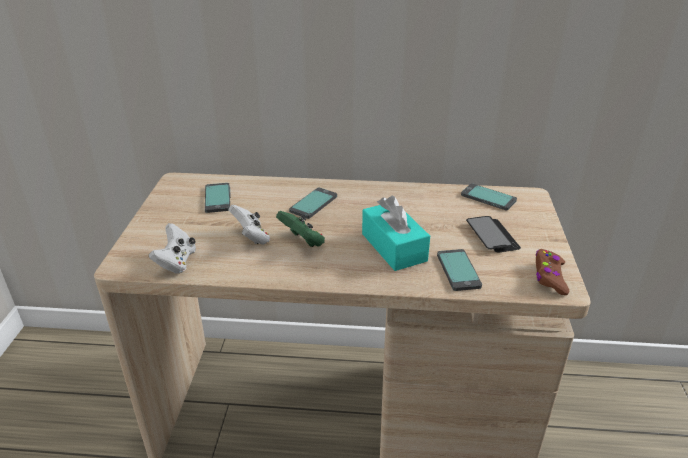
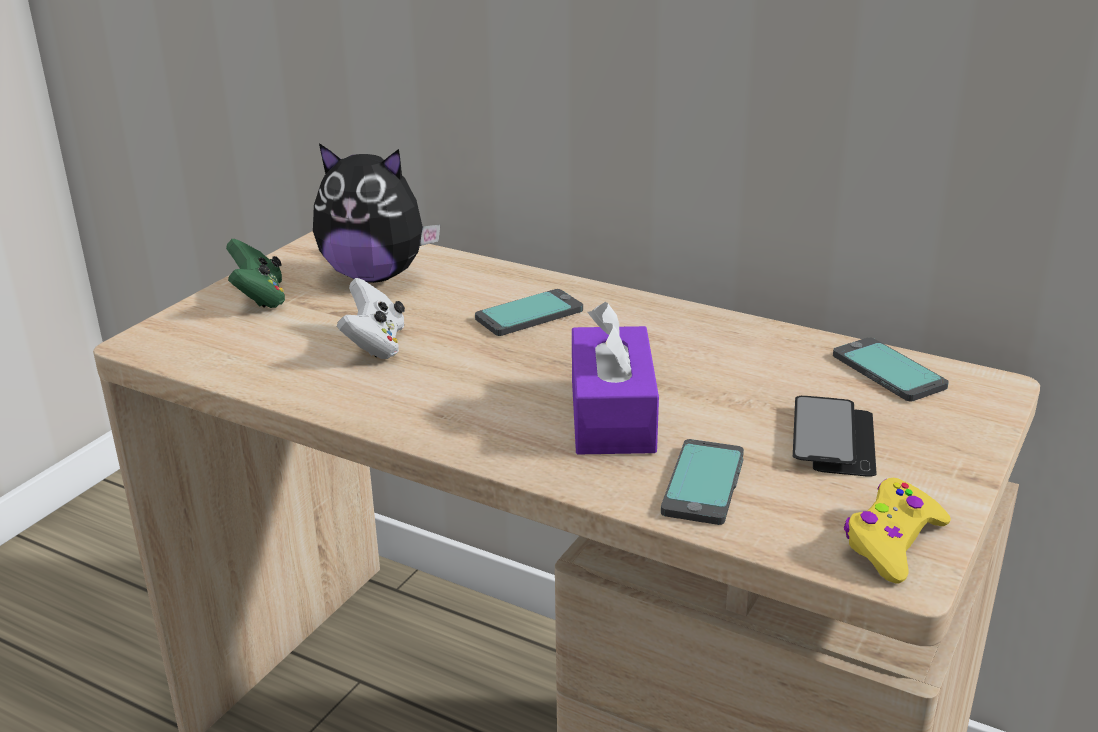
camera: 25 degrees right, 5 degrees down
white game controller [149,223,196,274] -> none
phone [205,183,231,213] -> plush toy [313,143,440,283]
green game controller [276,211,325,247] -> green game controller moved to [226,239,285,308]
turquoise tissue box [362,196,430,271] -> purple tissue box [572,302,659,454]
brown game controller [536,249,569,295] -> yellow game controller [844,478,951,584]

